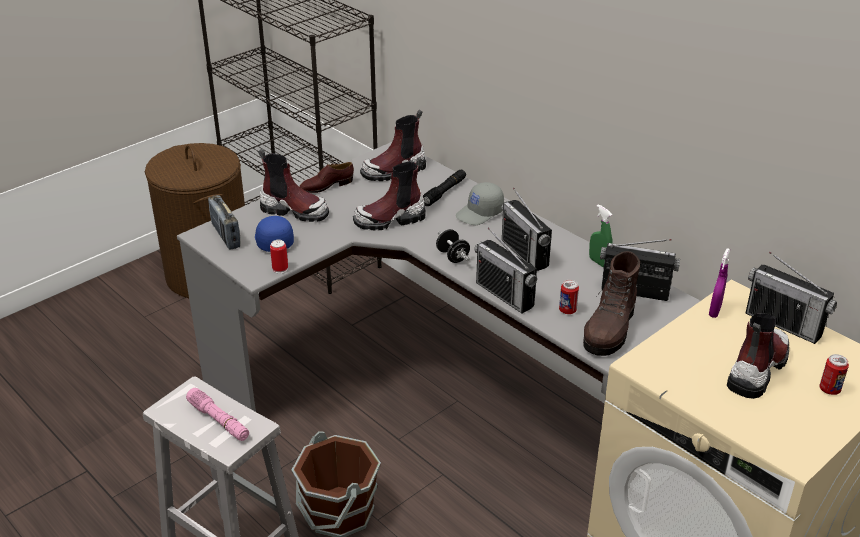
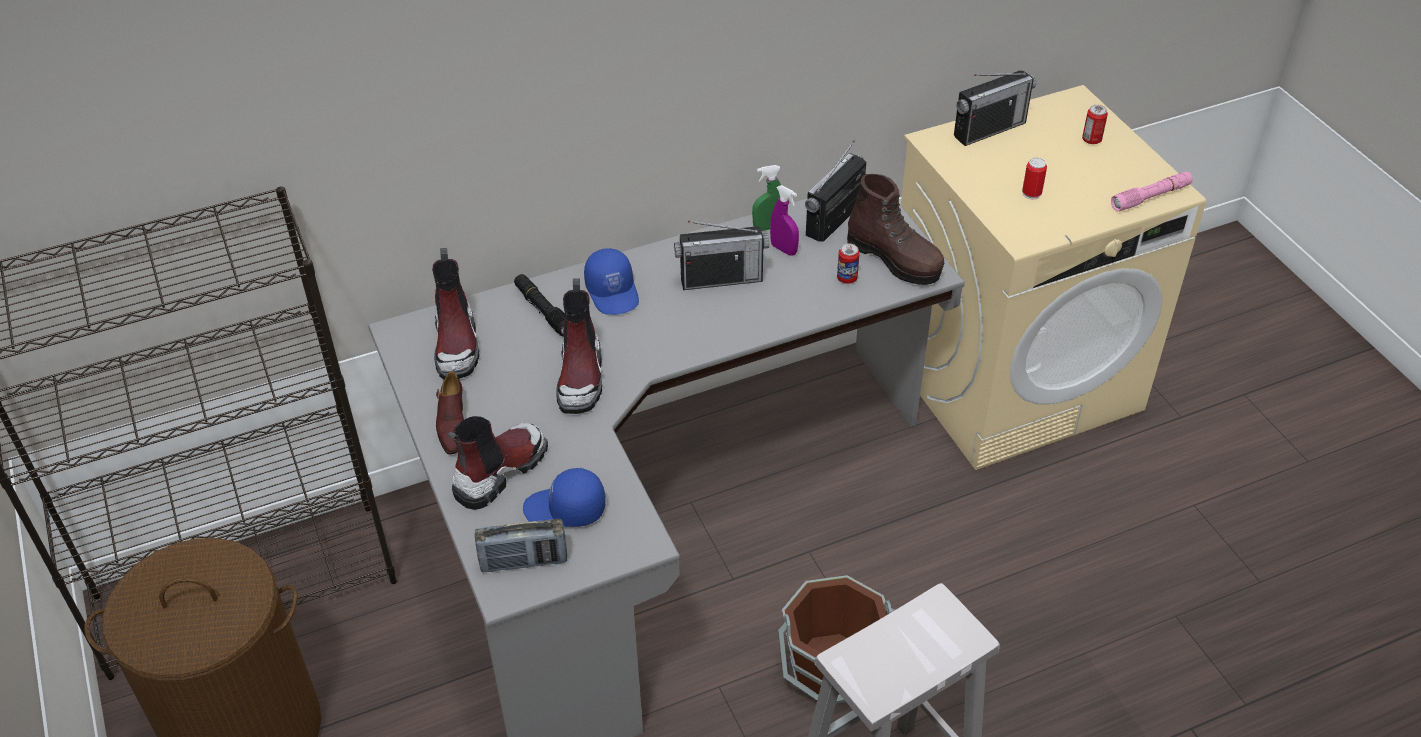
camera: 70 degrees left, 10 degrees up
pink flashlight [186,388,249,441] -> pink flashlight moved to [1111,172,1193,211]
can [270,240,288,274] -> can moved to [1022,158,1047,199]
black dumbbell [436,229,470,263] -> none
grey cap [456,182,504,225] -> blue cap [584,248,639,315]
radio [475,228,537,313] -> none
purple spray bottle [709,249,730,318] -> purple spray bottle moved to [770,185,799,256]
boot [727,313,789,399] -> none

